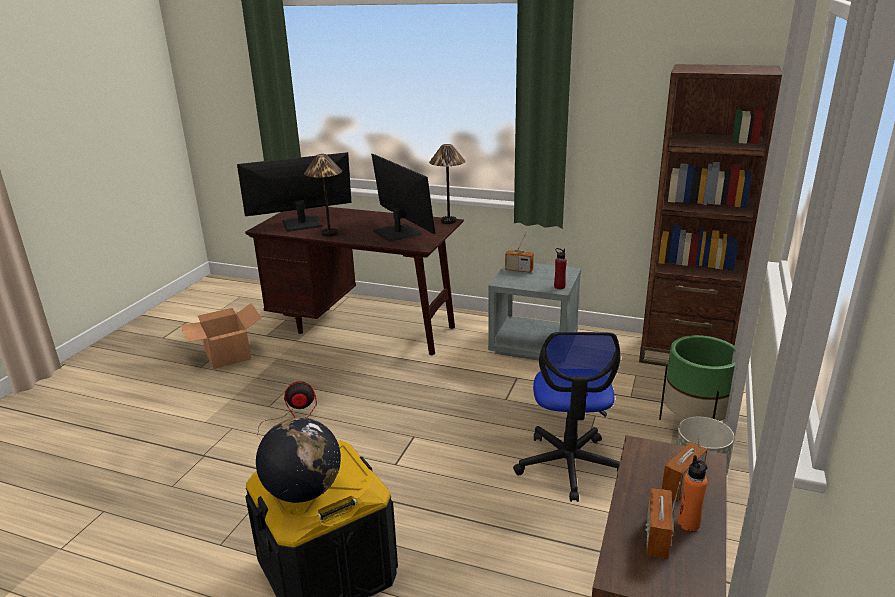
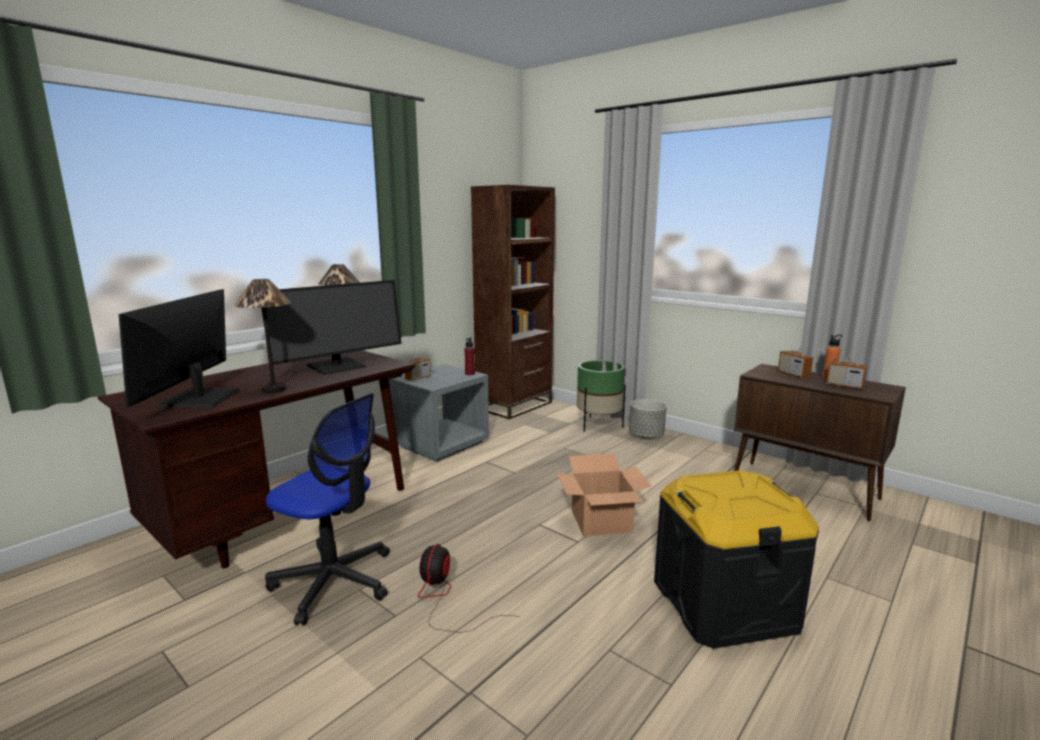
camera: 70 degrees left, 10 degrees down
cardboard box [180,303,261,369] -> cardboard box moved to [557,453,651,536]
globe [256,417,341,503] -> none
monitor [371,154,435,242] -> monitor turned 150 degrees clockwise [261,280,402,375]
office chair [513,332,620,502] -> office chair moved to [265,393,390,625]

